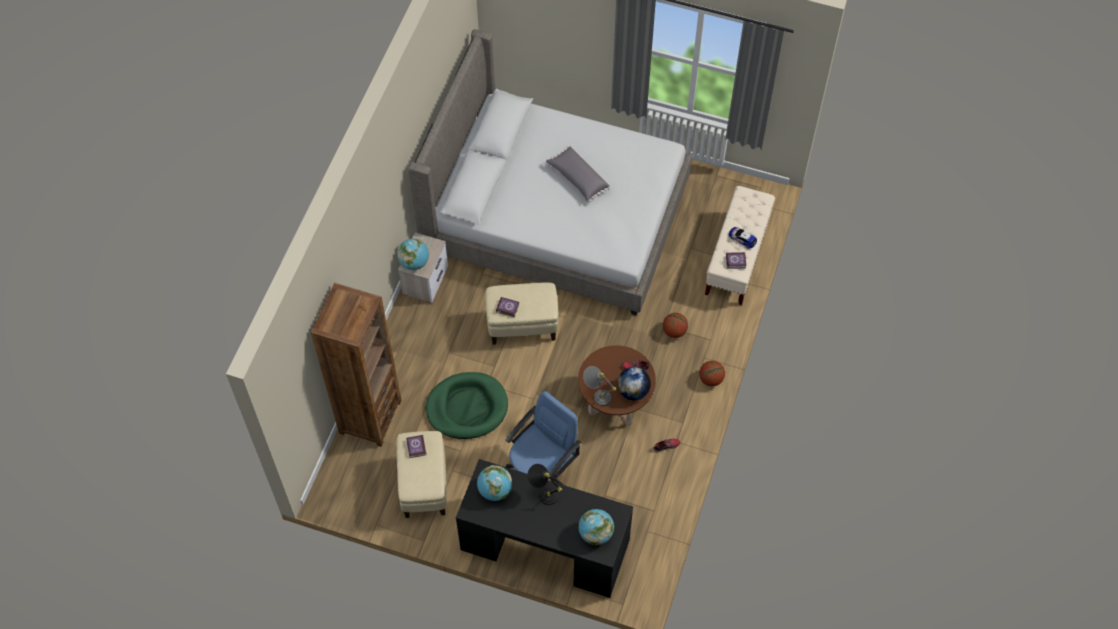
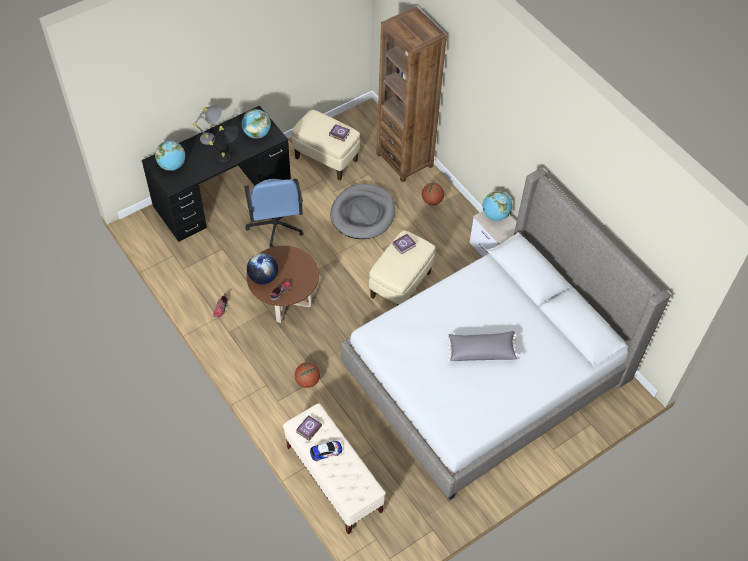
camera: 125 degrees right, 5 degrees down
green dog bed [426,372,508,439] -> grey dog bed [330,184,395,239]
grey table lamp [583,366,616,406] -> grey table lamp moved to [193,105,222,145]
basketball [699,361,725,386] -> basketball moved to [422,183,444,205]

